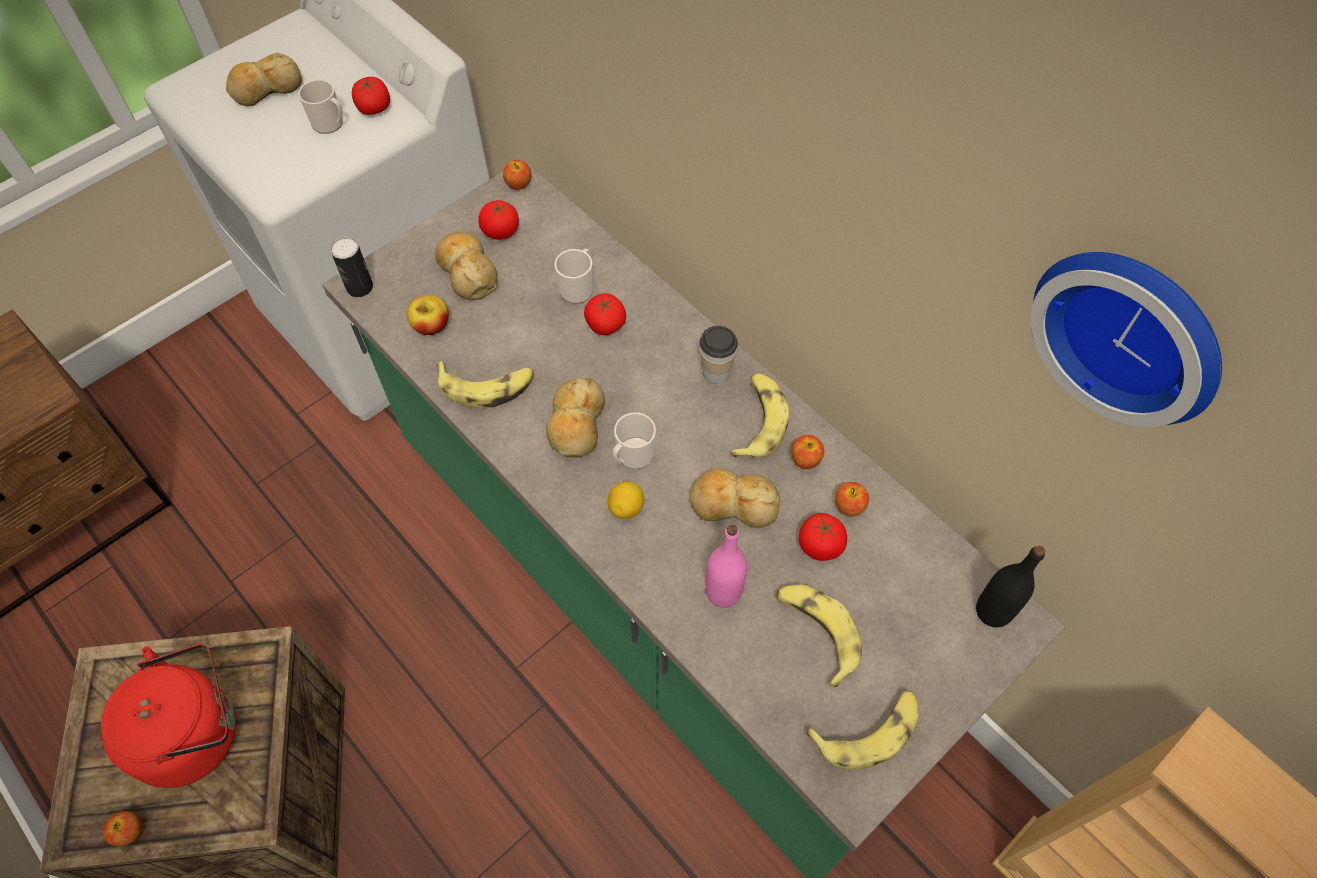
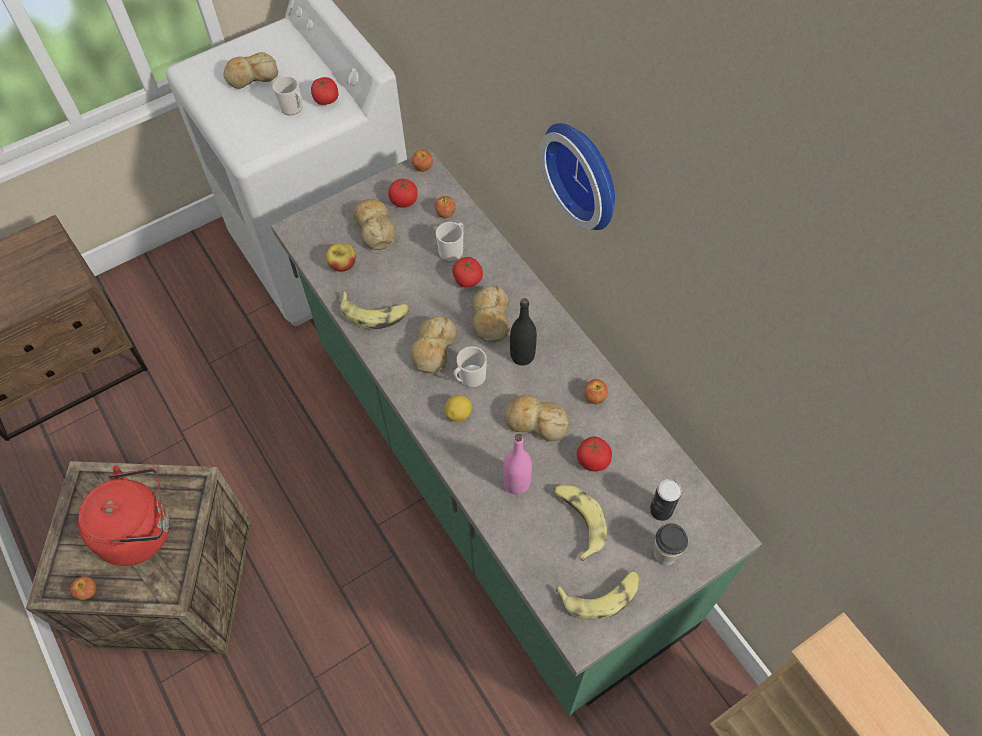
camera: 10 degrees right, 0 degrees up
can [330,237,373,297] -> can moved to [650,479,682,521]
cup [700,326,738,384] -> cup moved to [653,523,688,565]
banana [730,373,789,458] -> none
apple [835,482,869,517] -> apple moved to [435,196,456,218]
black bottle [976,546,1045,627] -> black bottle moved to [510,298,537,365]
wall clock [1031,252,1222,427] -> wall clock moved to [539,123,615,230]
none -> bread [472,285,510,342]

